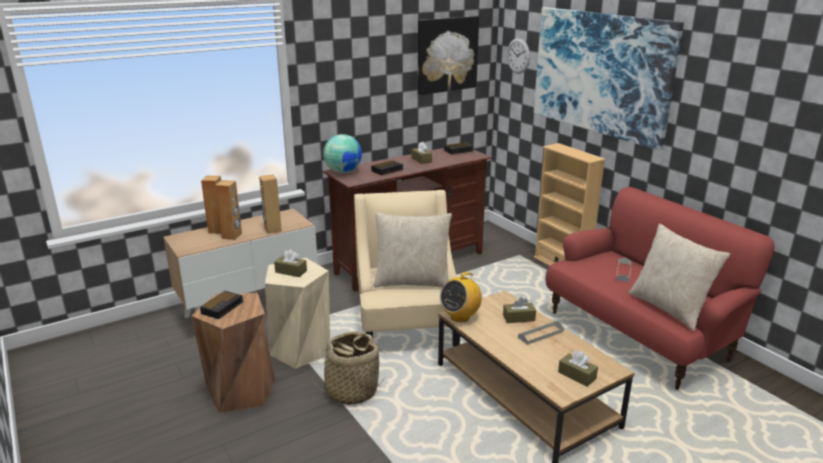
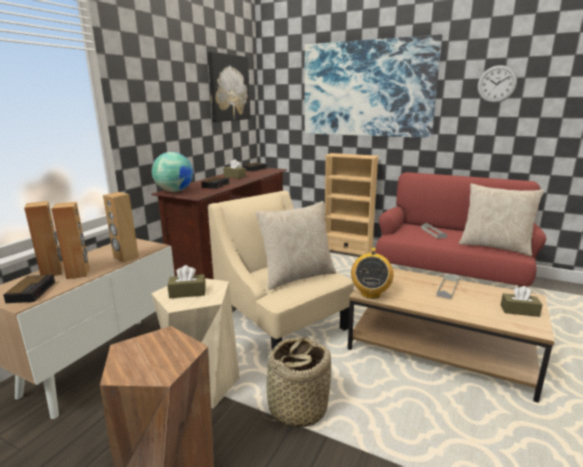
camera: 30 degrees left, 5 degrees down
alarm clock [200,291,243,319] -> alarm clock moved to [3,275,55,303]
brown tissue box [503,297,536,323] -> none
wall clock [507,38,530,74] -> wall clock moved to [477,65,517,103]

